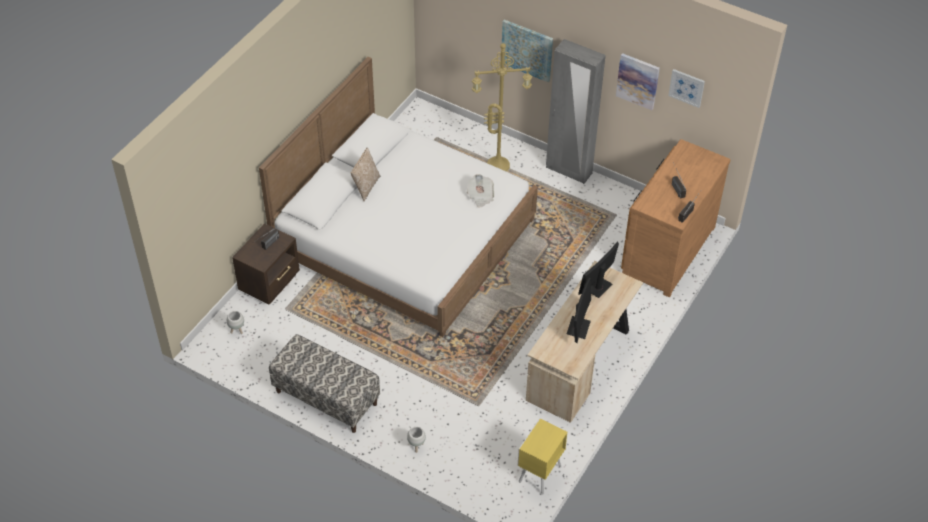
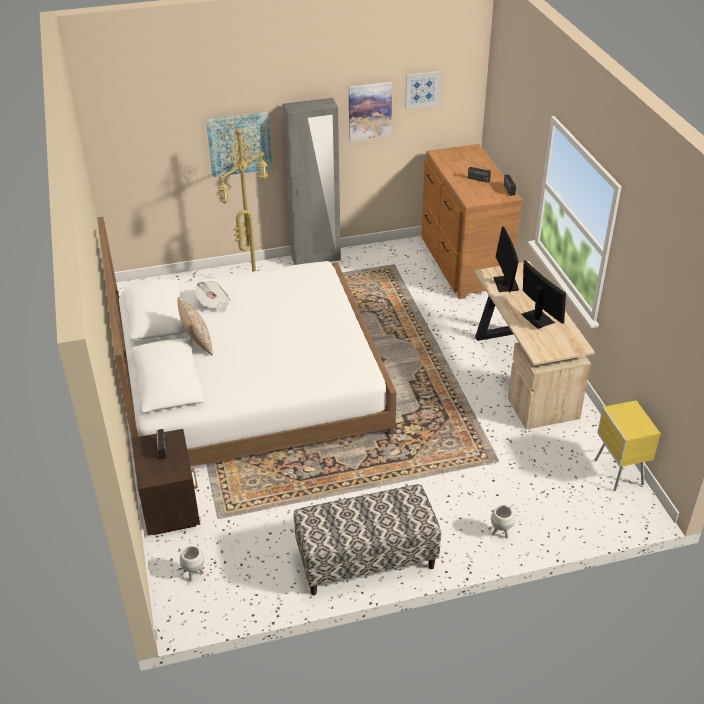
camera: 45 degrees left, 10 degrees down
newspaper [467,174,494,208] -> newspaper moved to [195,281,231,312]

